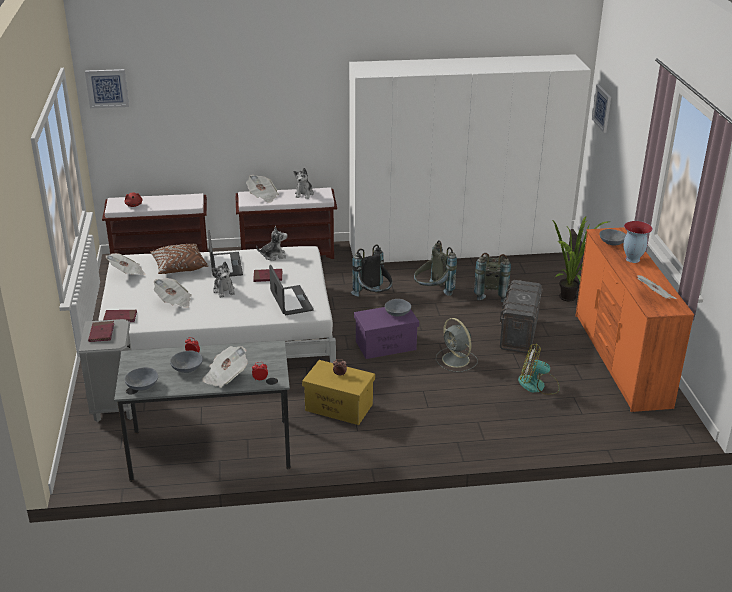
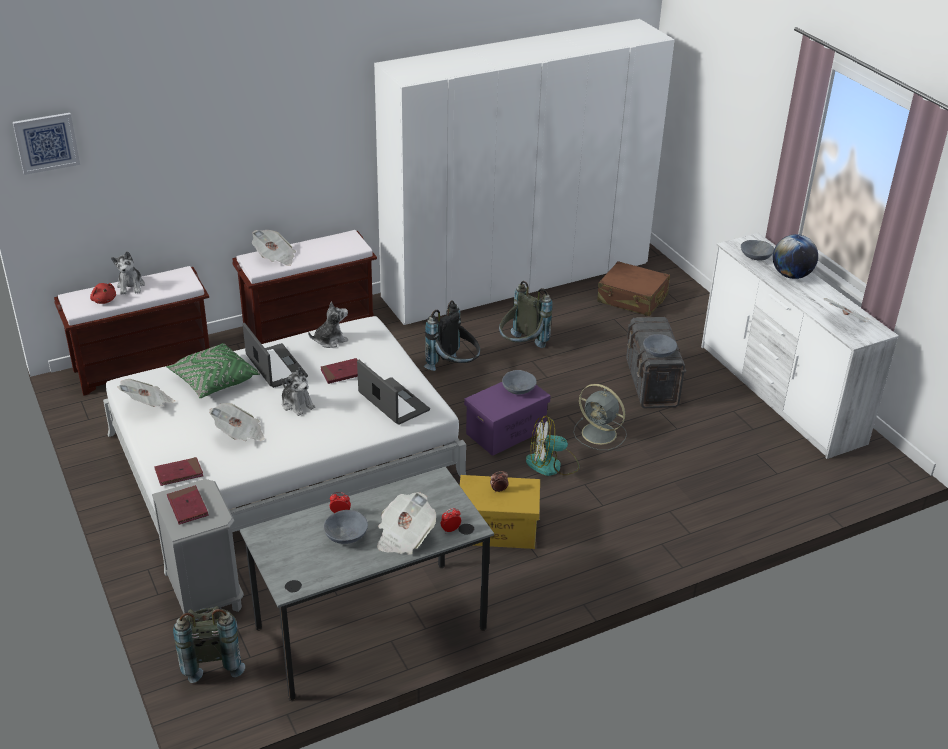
camera: 20 degrees left, 5 degrees up
grey bowl [124,367,158,391] -> grey bowl moved to [643,334,677,357]
brown pillow [150,244,208,274] -> green pillow [166,343,260,398]
plush toy [293,168,314,199] -> plush toy moved to [111,251,145,295]
grey backpack [474,253,511,302] -> grey backpack moved to [173,606,245,683]
fan [518,344,560,395] -> fan moved to [526,416,579,476]
potted plant [552,216,608,301] -> none
orange dresser [575,227,694,412] -> white dresser [701,233,899,459]
picture [592,85,611,133] -> none
vase [623,221,653,263] -> globe [773,234,818,279]
none -> brown suitcase [597,261,670,316]

